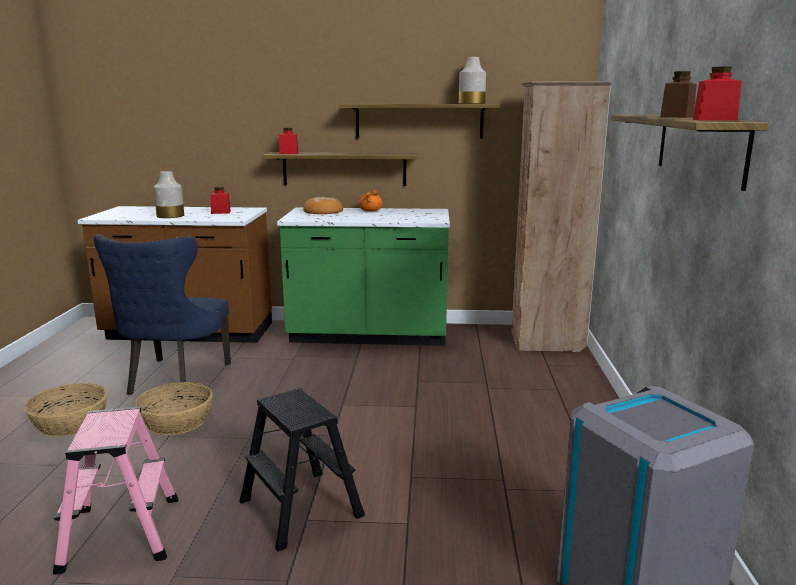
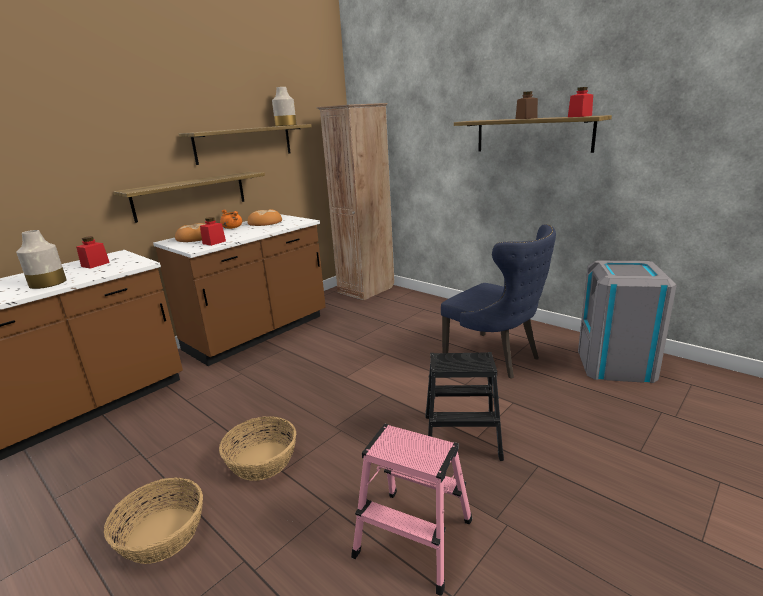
camera: 50 degrees left, 5 degrees up
blue chair [94,234,231,395] -> blue chair moved to [441,224,556,379]
green counter [277,207,450,346] -> brown counter [153,214,326,366]
red jar [279,128,298,154] -> red jar moved to [200,217,226,246]
none -> bread [247,209,282,226]

